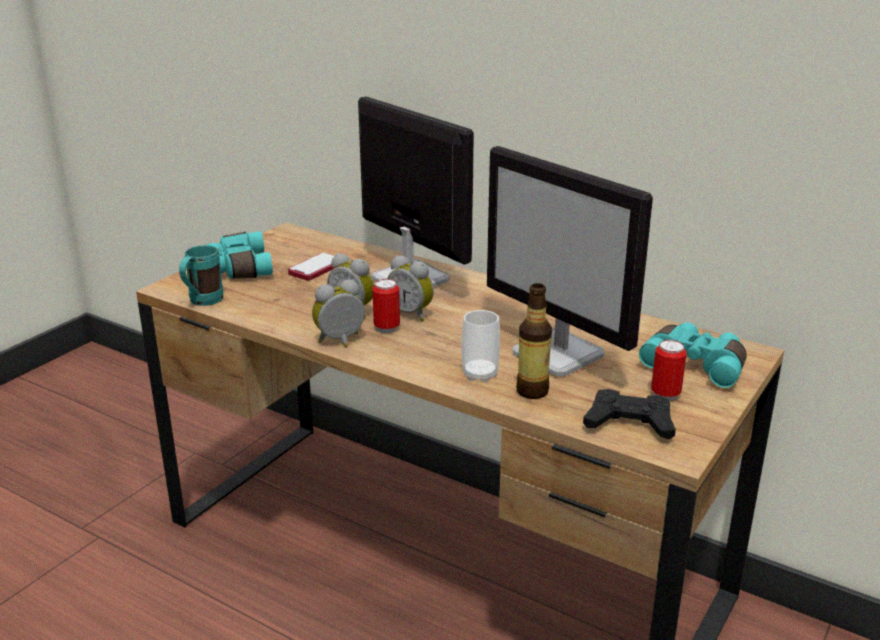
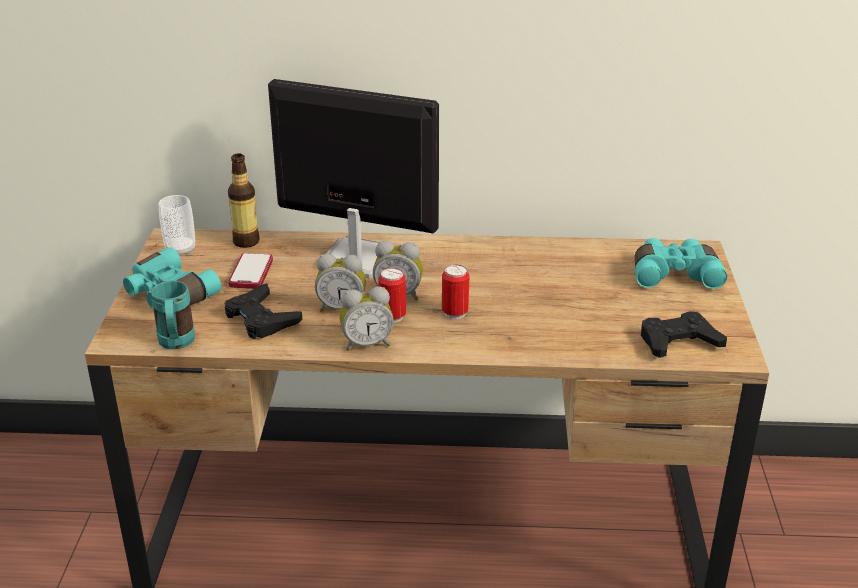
camera: 30 degrees left, 5 degrees up
alarm clock [312,279,365,347] -> alarm clock turned 135 degrees counterclockwise [340,287,394,351]
cup [462,310,500,382] -> cup moved to [159,195,195,255]
monitor [487,146,653,376] -> none
bottle [516,283,552,399] -> bottle moved to [228,153,260,248]
can [651,340,687,401] -> can moved to [442,265,470,319]
none -> black game controller [225,283,302,339]

